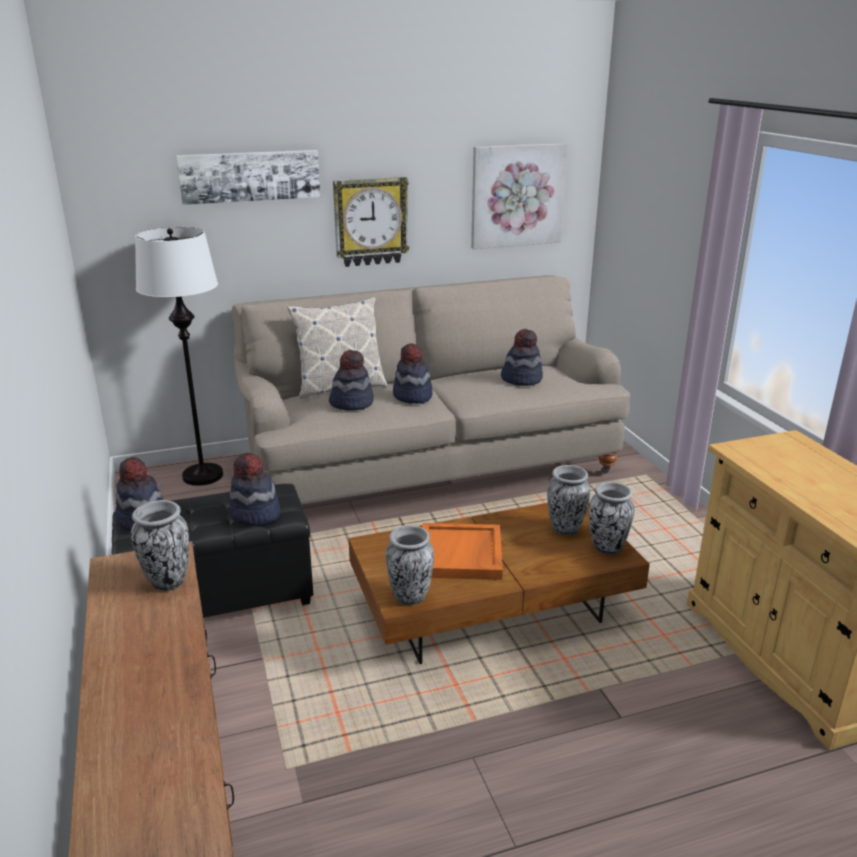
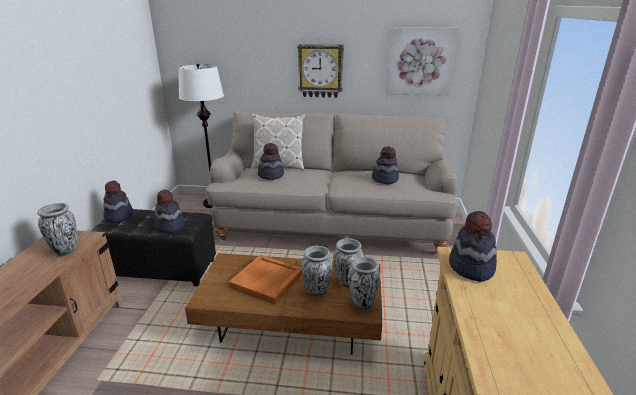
camera: 25 degrees right, 0 degrees up
picture [176,150,320,205] -> none
vase [386,525,434,605] -> vase moved to [301,246,332,296]
hat [393,343,433,404] -> hat moved to [449,211,497,282]

